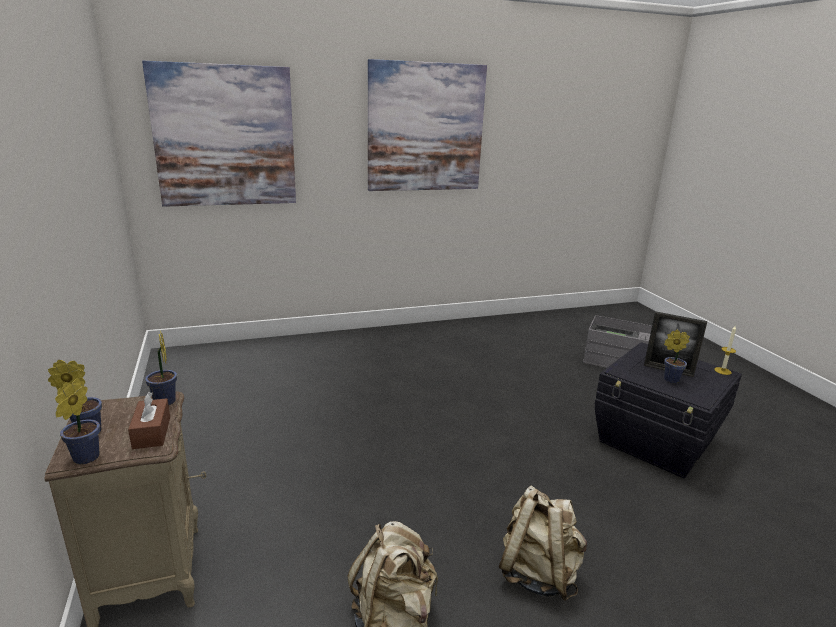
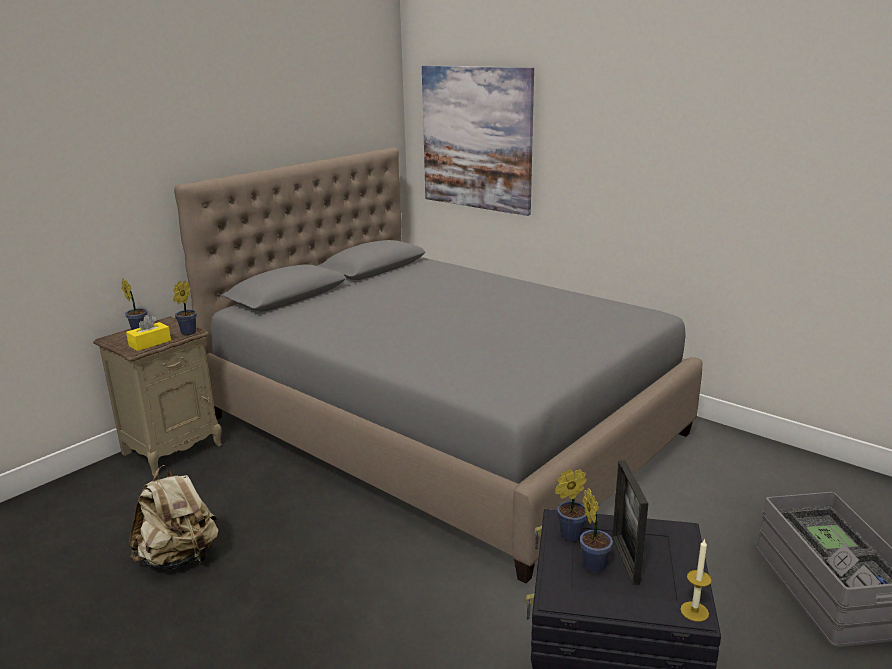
camera: 60 degrees right, 0 degrees up
potted plant [55,378,100,464] -> potted plant moved to [555,469,587,541]
brown tissue box [128,392,170,449] -> yellow tissue box [126,315,171,351]
picture [368,59,487,191] -> none
beige backpack [499,486,587,601] -> none
none -> grey bed [174,147,702,584]

